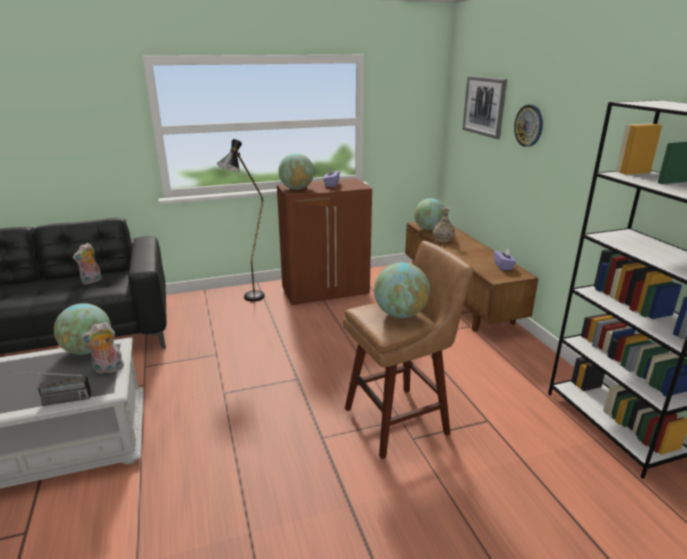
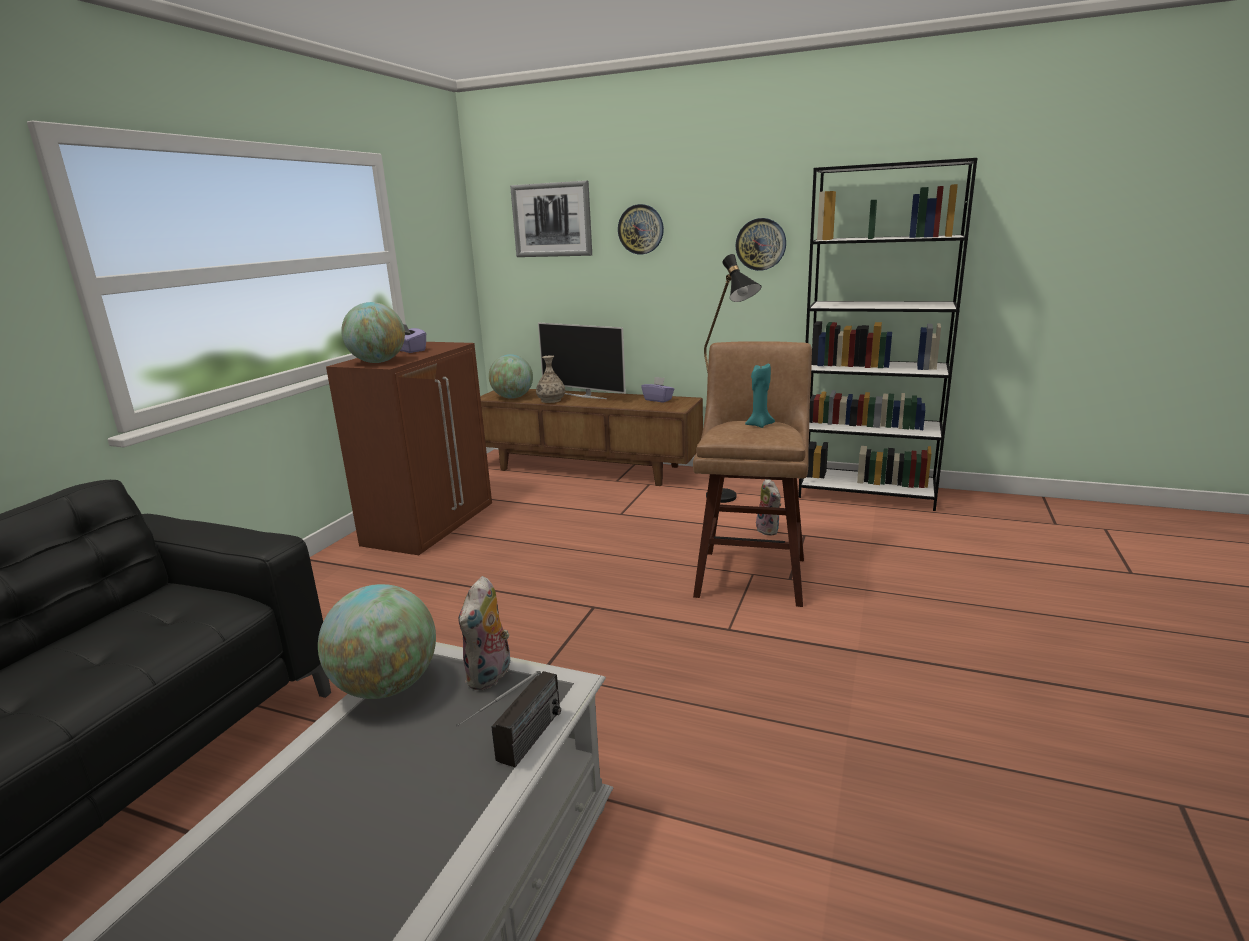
camera: 50 degrees left, 5 degrees down
plush toy [73,243,102,285] -> plush toy moved to [754,479,781,536]
black floor lamp [217,139,265,301] -> black floor lamp moved to [704,254,762,503]
globe [374,263,430,318] -> turquoise candle [745,363,775,428]
none -> television [538,322,626,399]
none -> wall clock [735,218,786,271]

